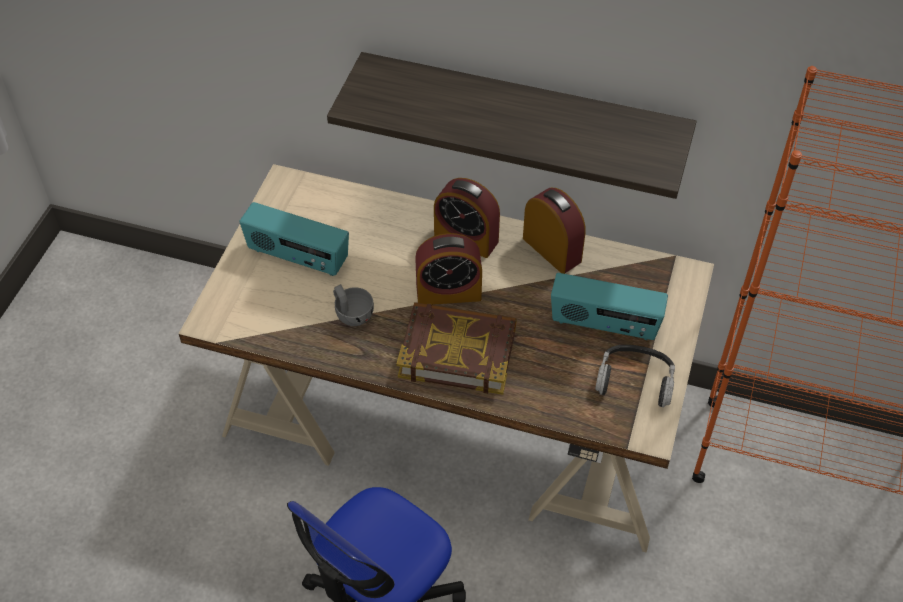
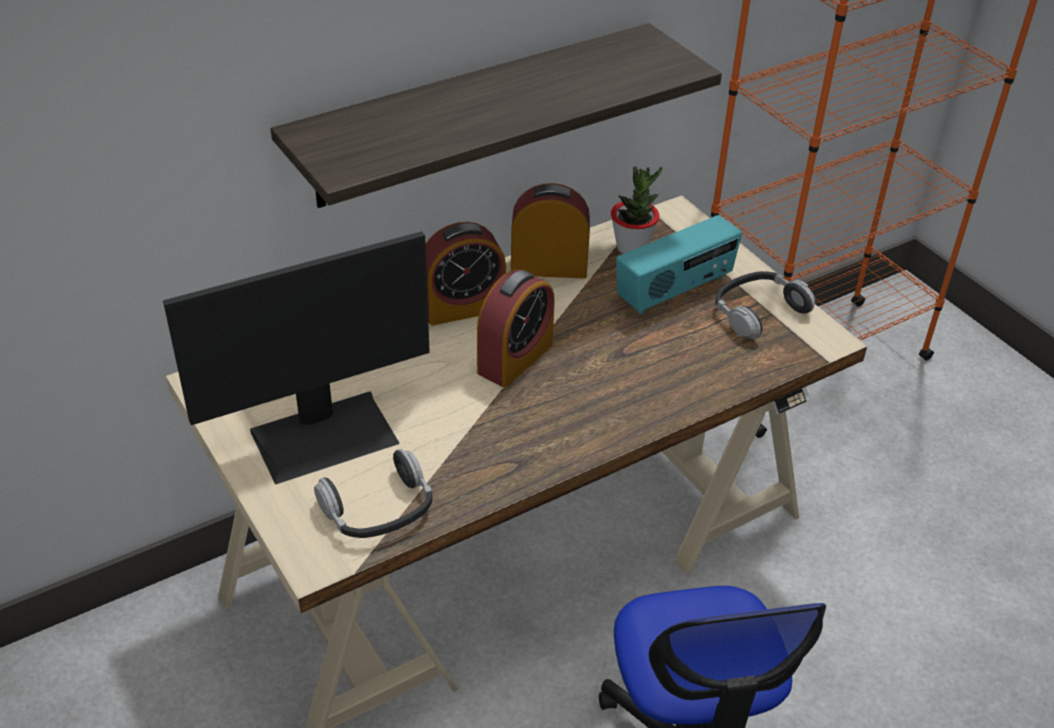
camera: 50 degrees left, 10 degrees down
radio [239,202,349,276] -> monitor [163,231,430,485]
grey cup [333,284,374,326] -> none
book [396,302,517,395] -> none
none -> headphones [314,449,432,538]
none -> potted plant [611,166,662,254]

